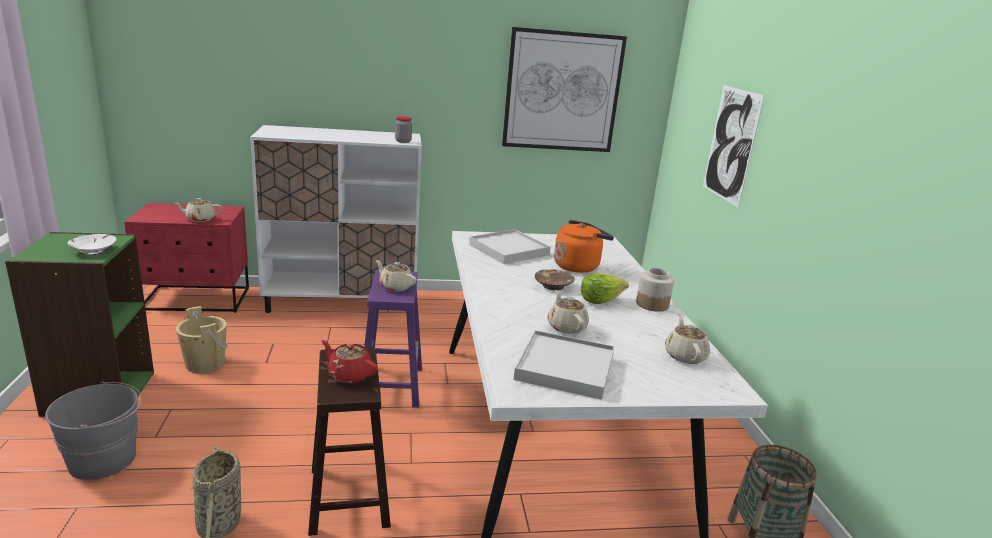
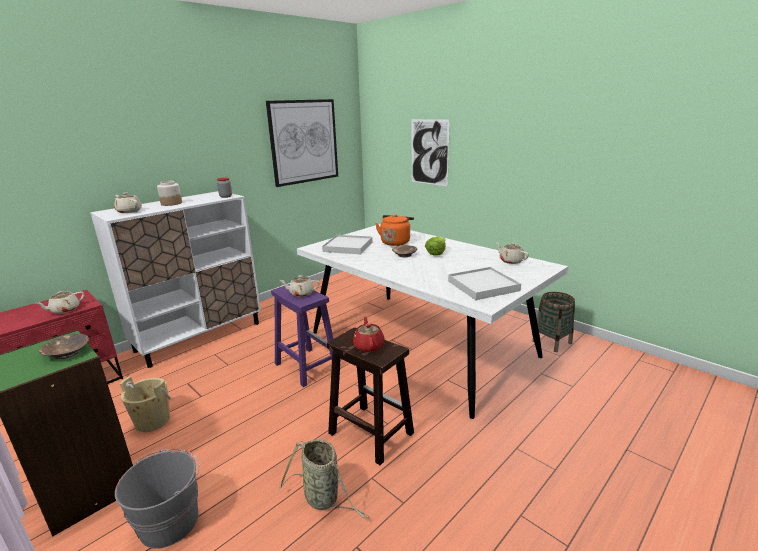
camera: 35 degrees left, 0 degrees up
white bowl [67,234,116,255] -> brown bowl [39,334,89,359]
red teapot [321,340,378,384] -> red teapot turned 90 degrees clockwise [353,317,385,352]
beige teapot [547,290,589,334] -> beige teapot moved to [114,193,142,213]
jar [636,268,674,312] -> jar moved to [157,181,182,206]

